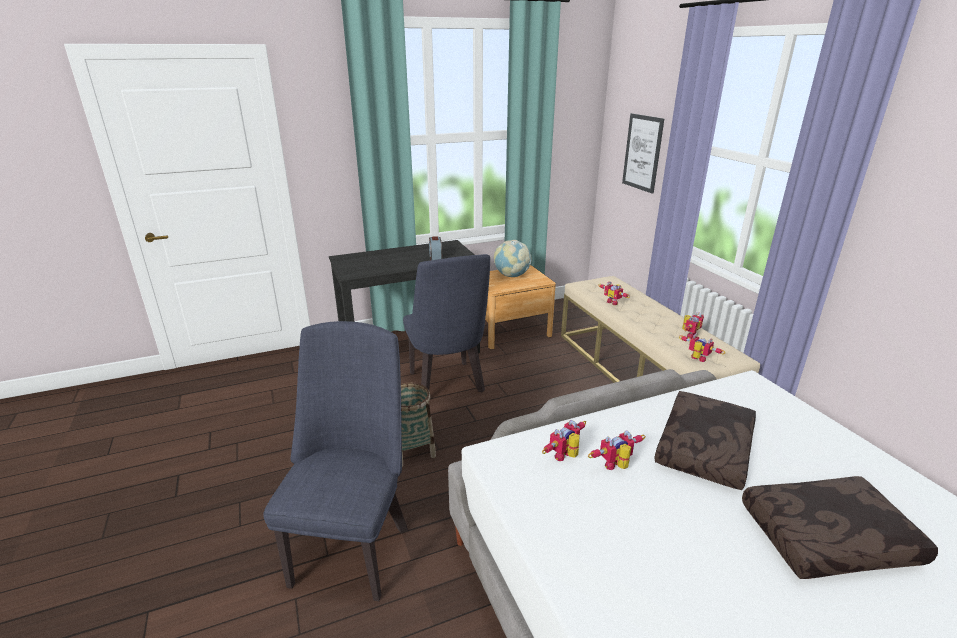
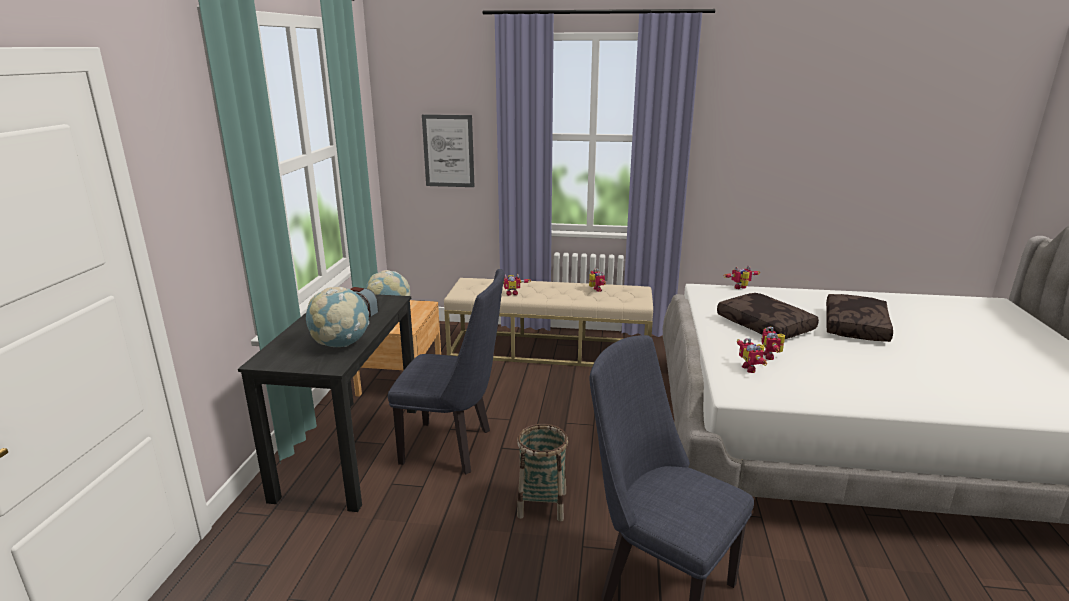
camera: 60 degrees left, 5 degrees down
toy robot [679,333,725,362] -> toy robot moved to [723,266,760,289]
none -> globe [306,287,369,347]

